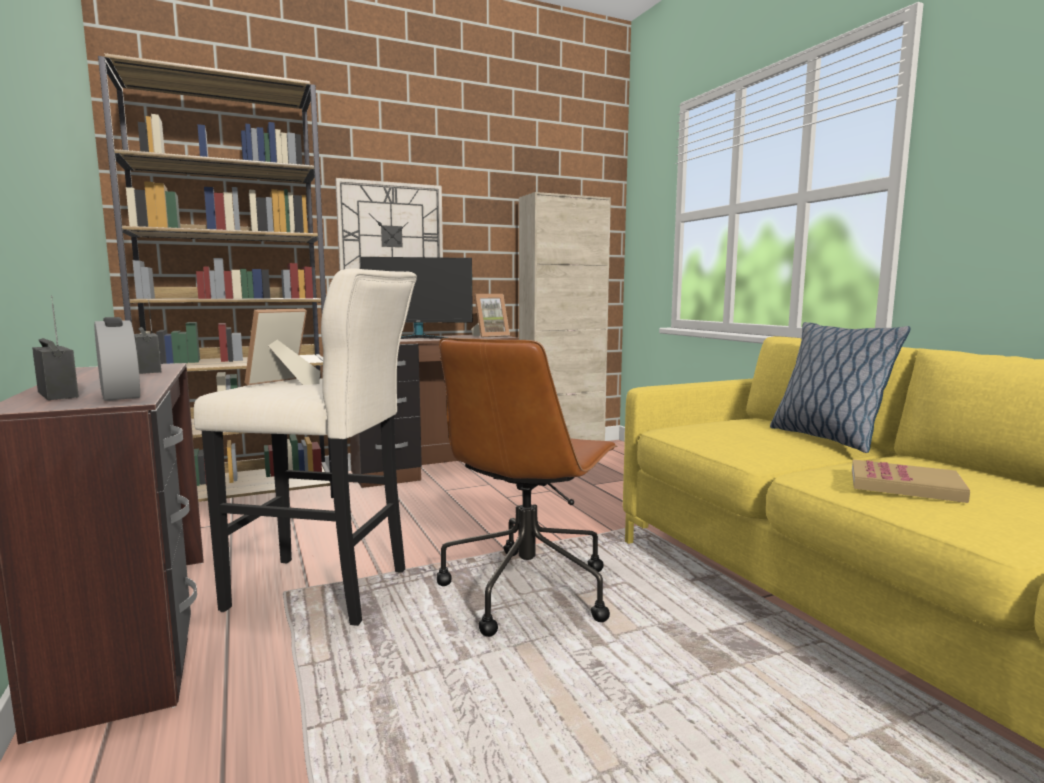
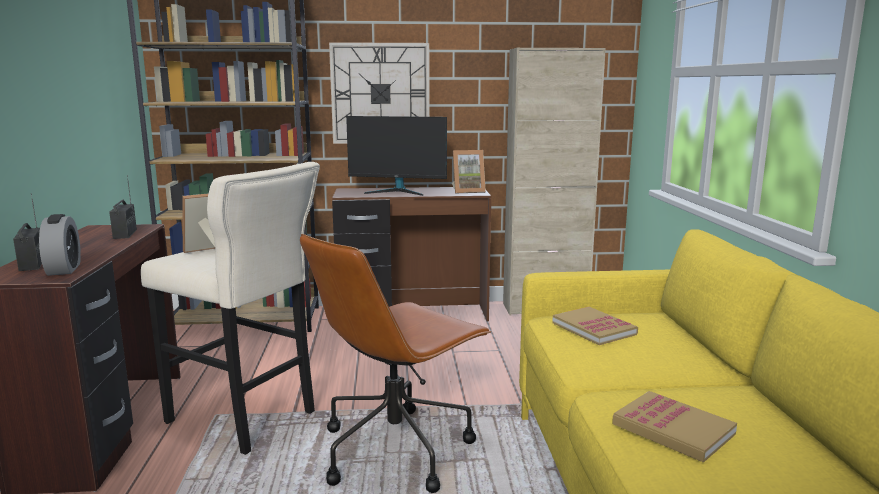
camera: 20 degrees right, 5 degrees up
pillow [770,322,911,453] -> none
none -> book [552,307,638,345]

